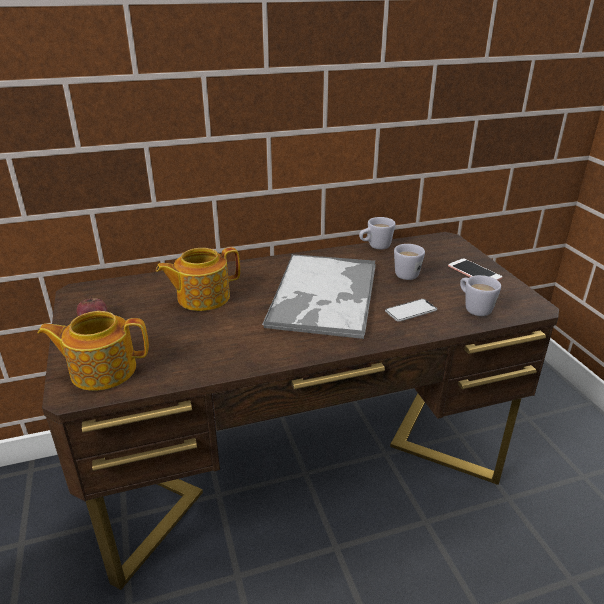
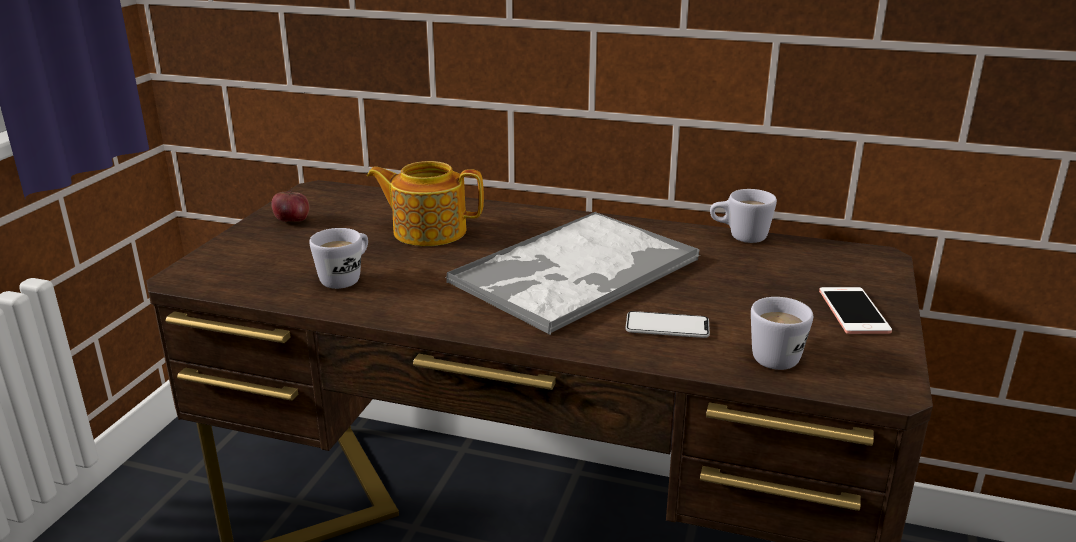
camera: 35 degrees right, 5 degrees down
teapot [38,311,149,391] -> none
white mug [394,244,425,280] -> white mug moved to [309,228,368,289]

